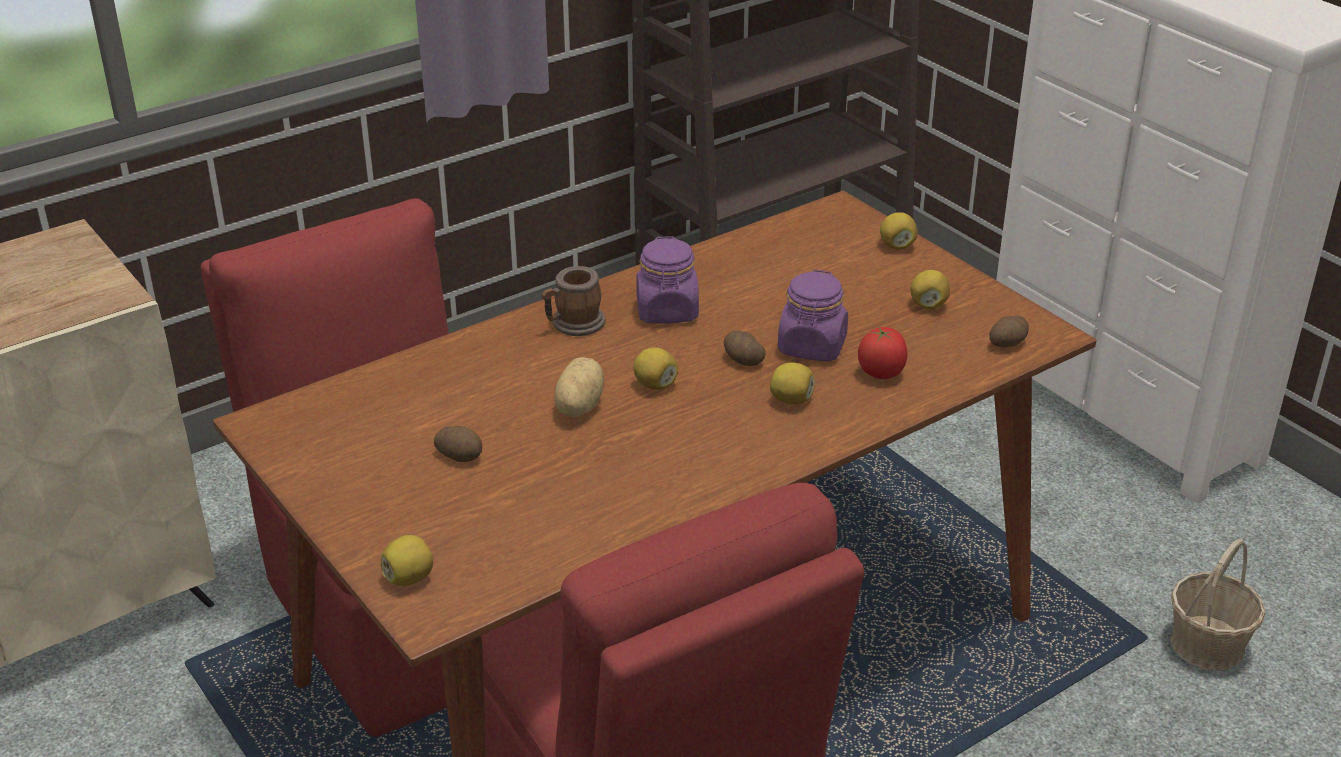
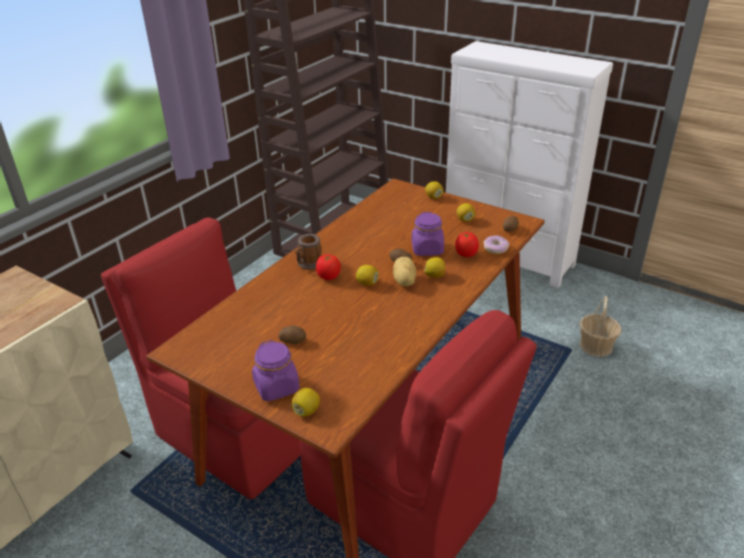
camera: 20 degrees left, 0 degrees up
potato [555,357,604,417] -> potato moved to [393,257,416,286]
purple jar [636,236,699,323] -> purple jar moved to [252,340,300,401]
none -> tomato [316,254,341,280]
none -> donut [484,236,509,254]

